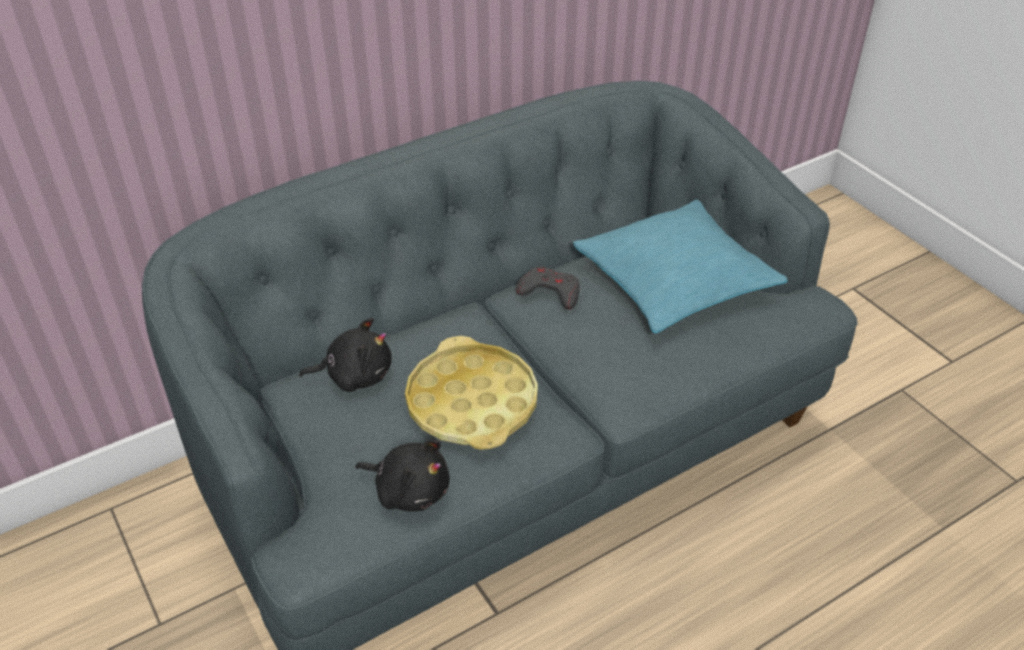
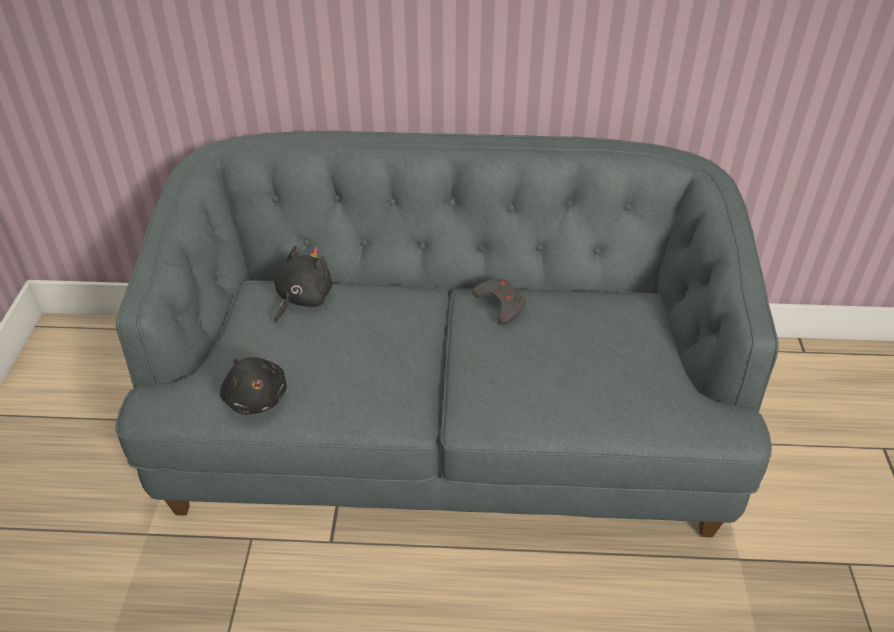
camera: 35 degrees right, 0 degrees up
black plush toy [299,318,392,392] -> black plush toy turned 90 degrees counterclockwise [274,246,332,324]
yellow tray [405,336,538,450] -> none
turquoise pillow [573,200,788,334] -> none

